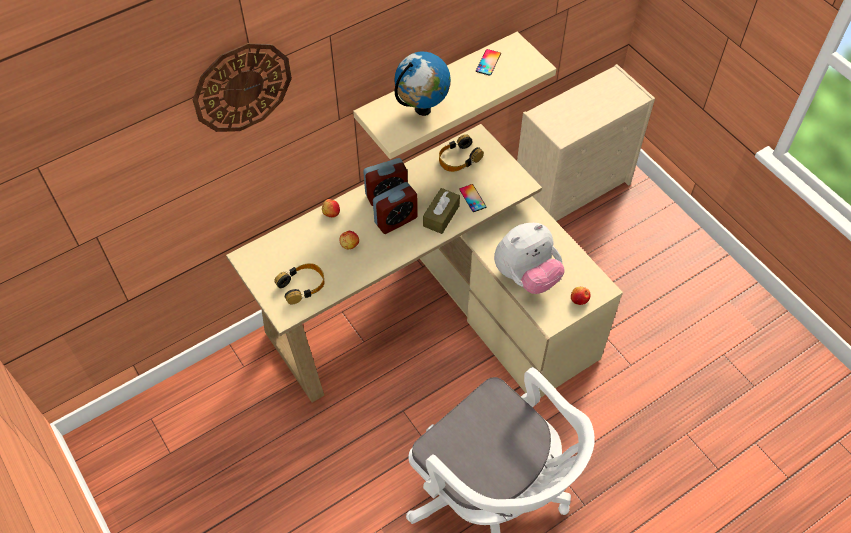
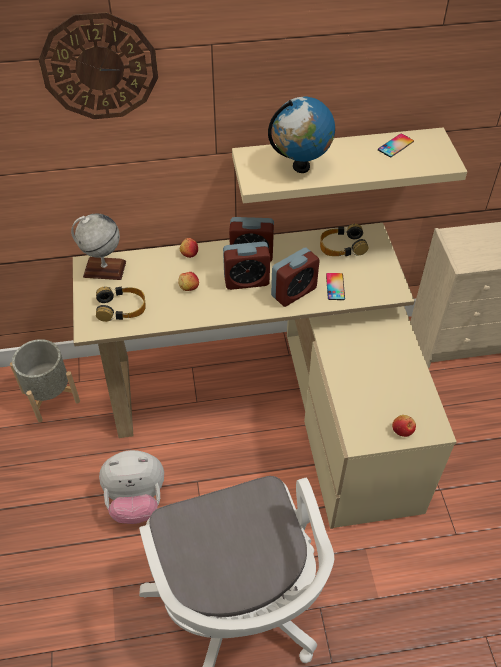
camera: 25 degrees right, 5 degrees down
brown tissue box [423,188,460,234] -> alarm clock [271,247,320,307]
plush toy [494,223,565,294] -> plush toy moved to [99,450,164,524]
none -> grey planter [10,339,80,422]
none -> globe [71,213,126,280]

